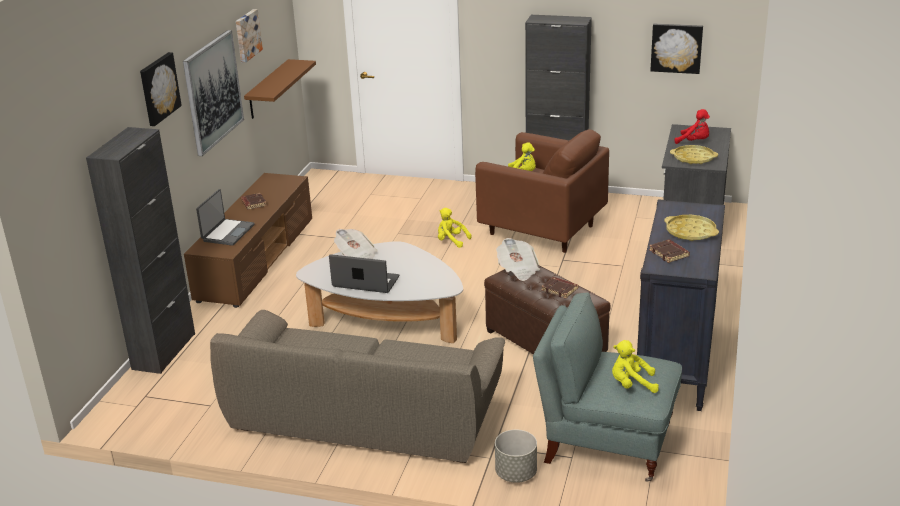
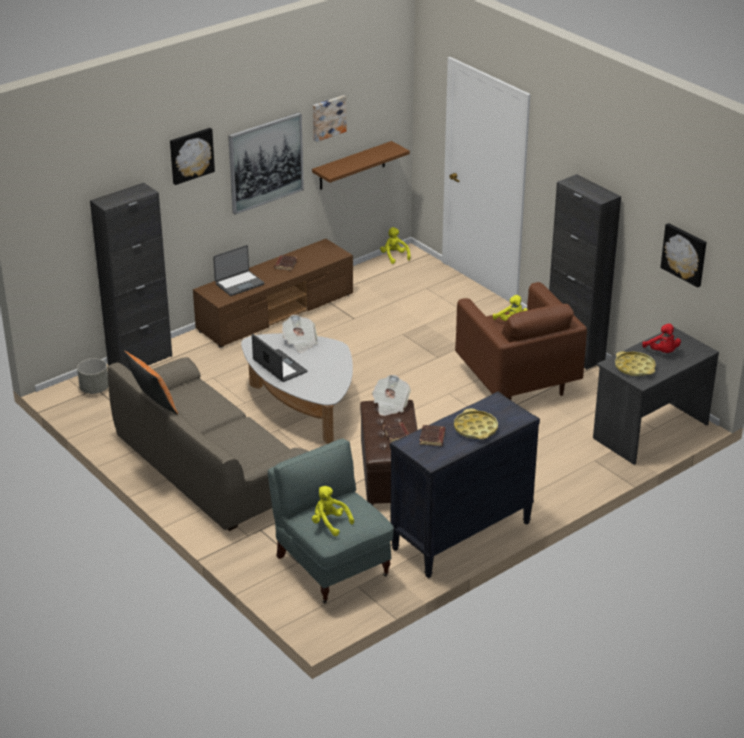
camera: 35 degrees right, 5 degrees up
yellow plush toy [438,208,471,248] -> yellow plush toy moved to [380,227,411,264]
grey planter [495,429,537,483] -> grey planter moved to [77,358,108,394]
none -> orange pillow [124,351,178,415]

